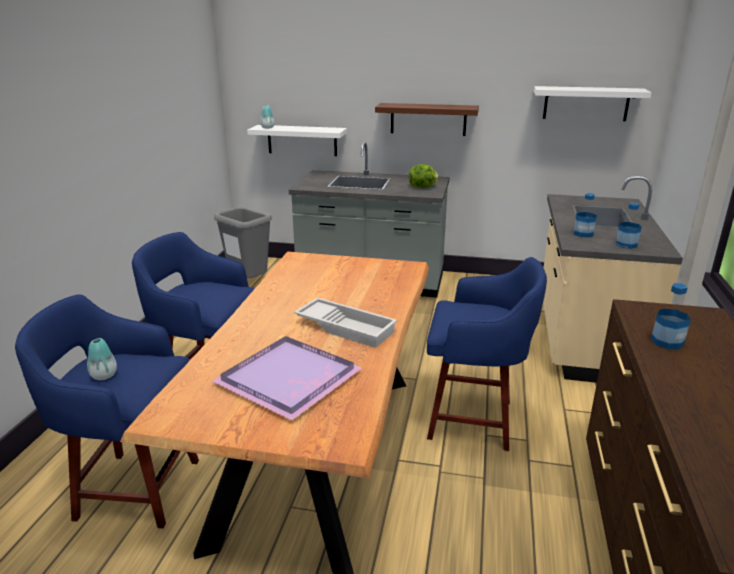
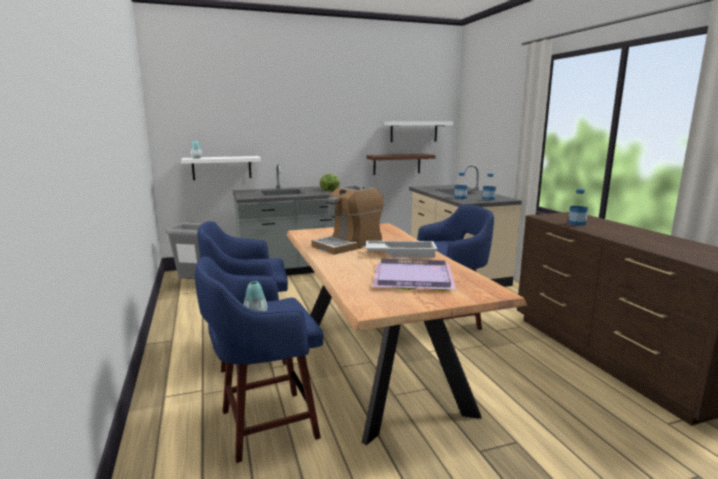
camera: 30 degrees left, 10 degrees down
brown shelf [375,103,479,136] -> brown shelf moved to [367,154,436,175]
none -> coffee machine [311,185,384,255]

